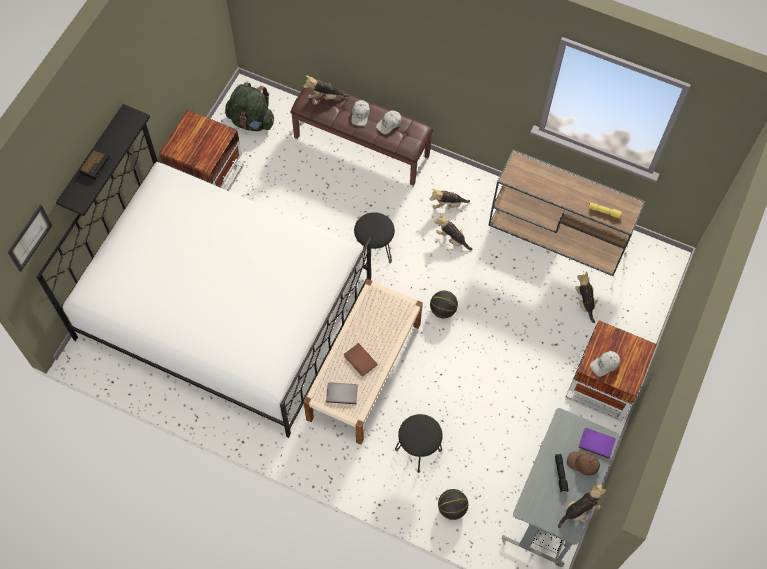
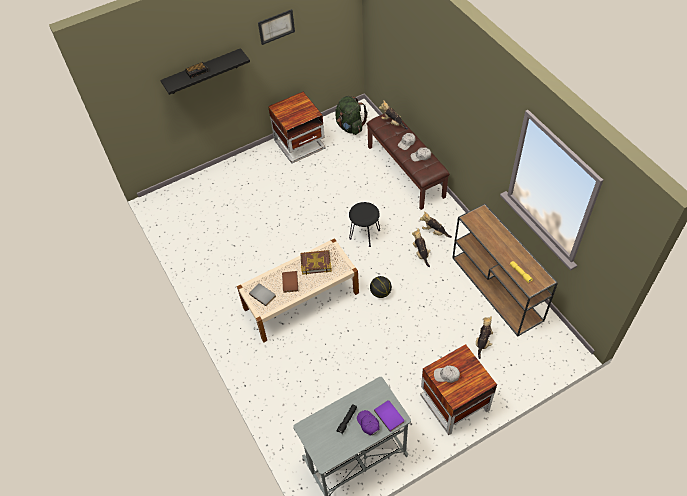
camera: 40 degrees right, 10 degrees down
picture [8,205,52,272] -> picture moved to [258,9,295,45]
white bed [36,124,371,438] -> none
black stool [395,414,443,473] -> none
basketball [438,489,468,520] -> none
plush toy [558,484,606,528] -> none
brown cap [567,451,600,475] -> purple cap [357,410,380,435]
none -> book [300,250,332,275]

